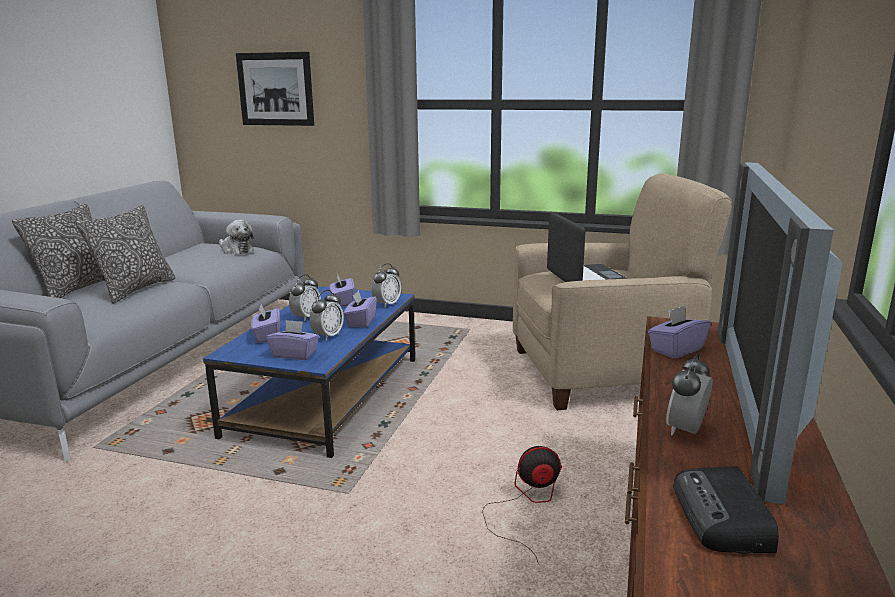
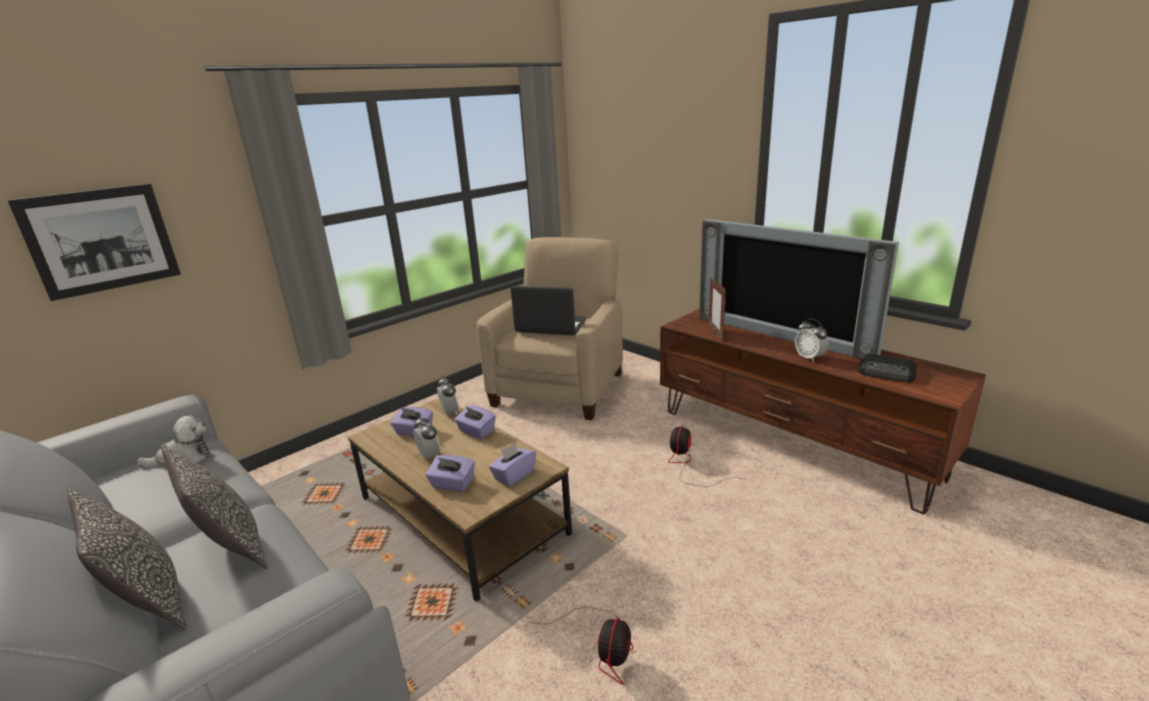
camera: 60 degrees left, 5 degrees up
blue coffee table [203,286,415,458] -> brown coffee table [348,398,572,602]
alarm clock [309,290,344,341] -> none
purple tissue box [648,306,711,358] -> picture frame [708,277,726,341]
none -> fan [531,607,633,685]

